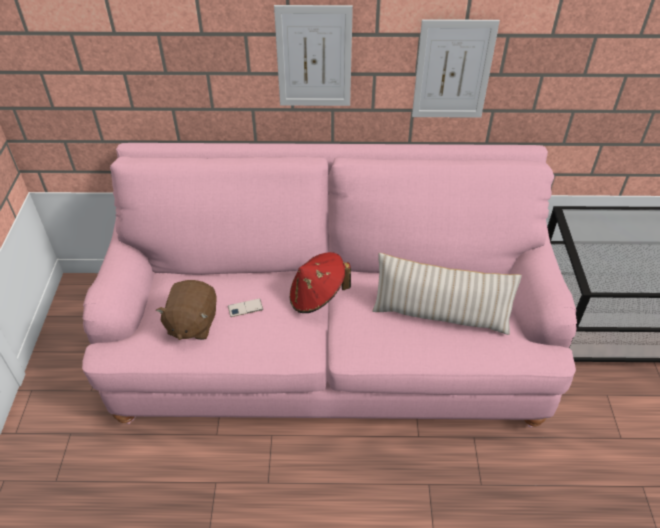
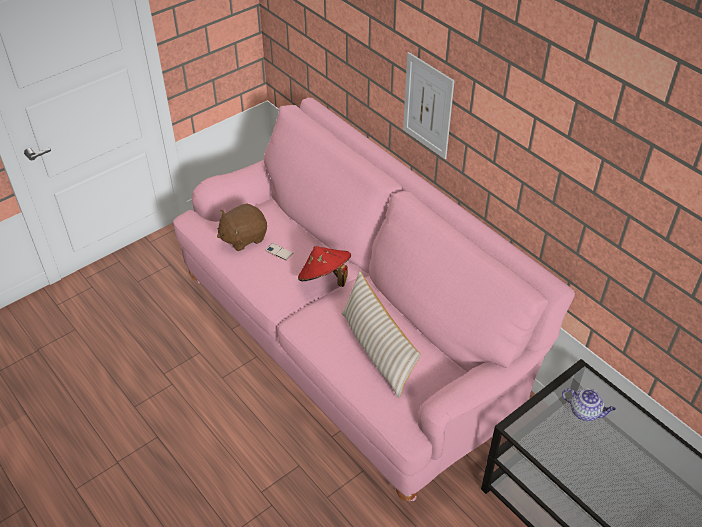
camera: 50 degrees right, 0 degrees up
picture [412,19,500,118] -> none
none -> teapot [562,388,616,421]

